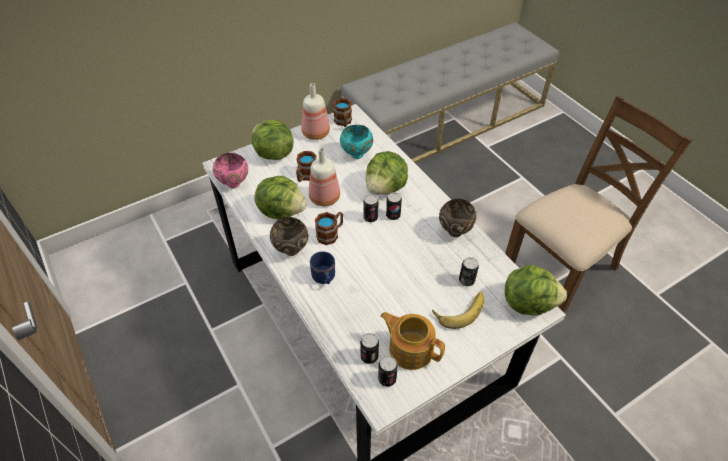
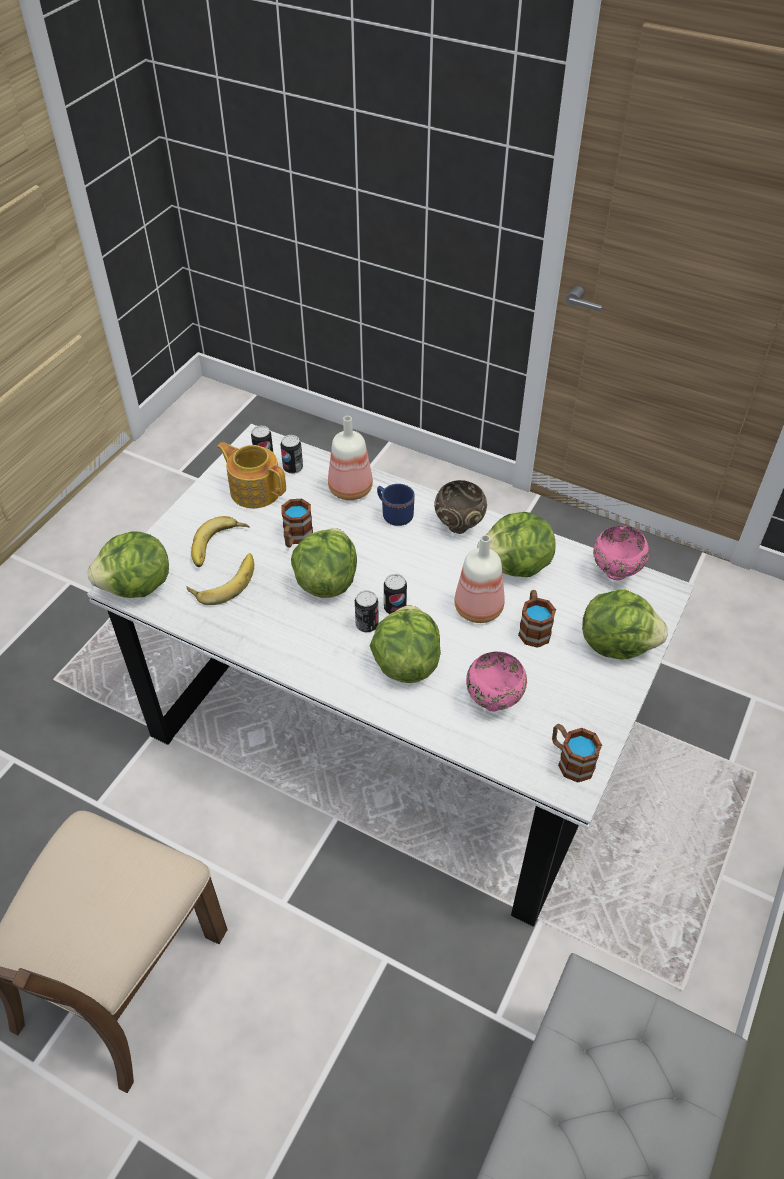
camera: 150 degrees right, 0 degrees up
bottle [301,83,330,140] -> bottle moved to [328,416,373,500]
mug [315,212,343,245] -> mug moved to [281,499,313,547]
turquoise bowl [340,125,373,159] -> pink bowl [466,652,527,712]
teapot [381,312,445,370] -> teapot turned 150 degrees counterclockwise [217,442,286,508]
brown bowl [439,199,476,237] -> none
can [459,257,479,286] -> banana [187,553,254,605]
none -> lettuce [291,528,357,598]

